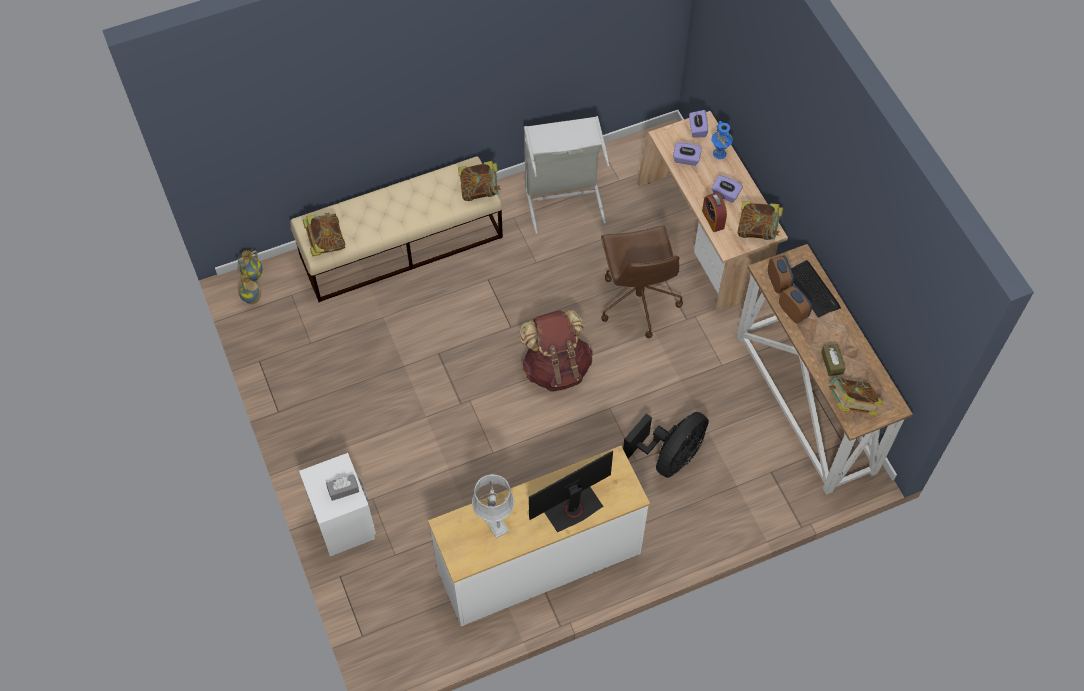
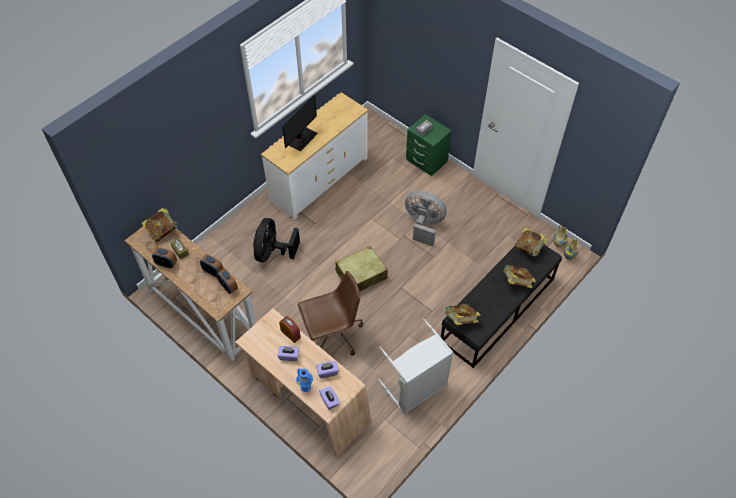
camera: 155 degrees right, 5 degrees down
beige bench [290,156,503,302] -> black bench [441,245,562,368]
white nightstand [299,453,376,556] -> green nightstand [406,114,452,176]
grey table lamp [472,474,514,538] -> none
brown backpack [519,310,593,392] -> beige suitcase [336,246,388,291]
brown office chair [601,225,683,338] -> brown office chair turned 105 degrees clockwise [297,271,363,356]
book [737,201,783,240] -> book moved to [502,265,536,288]
keyboard [791,260,841,318] -> none
none -> alarm clock [152,247,177,268]
none -> grey fan [405,190,447,246]

